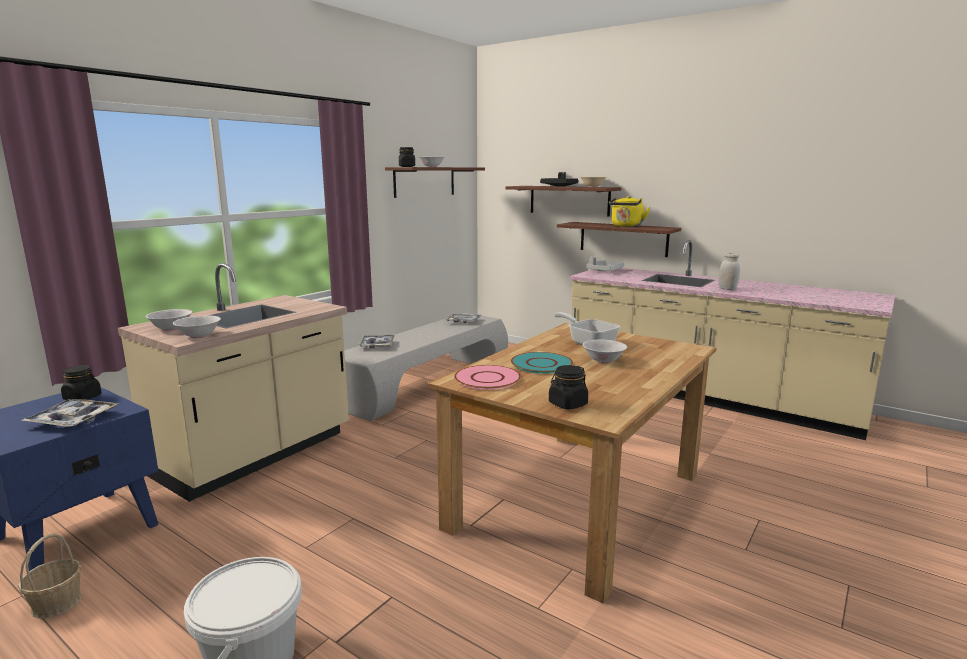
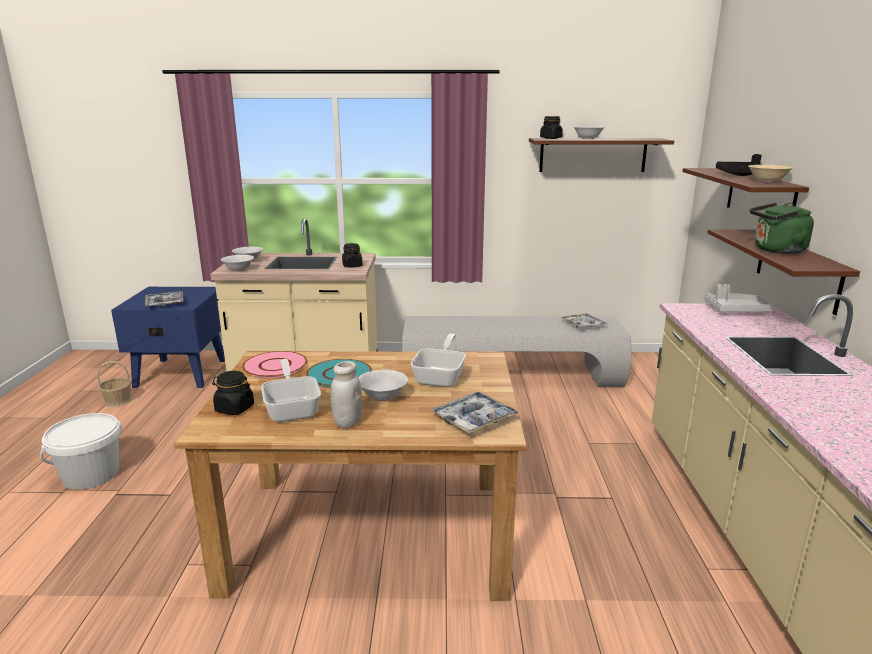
camera: 55 degrees right, 5 degrees up
black jar [61,365,101,400] -> black jar moved to [342,243,363,268]
tray [358,335,395,348] -> tray moved to [431,391,519,433]
yellow kettle [609,196,650,227] -> green kettle [750,203,814,254]
white jar [719,253,740,290] -> white jar moved to [330,361,362,428]
none -> frying pan [261,359,321,422]

